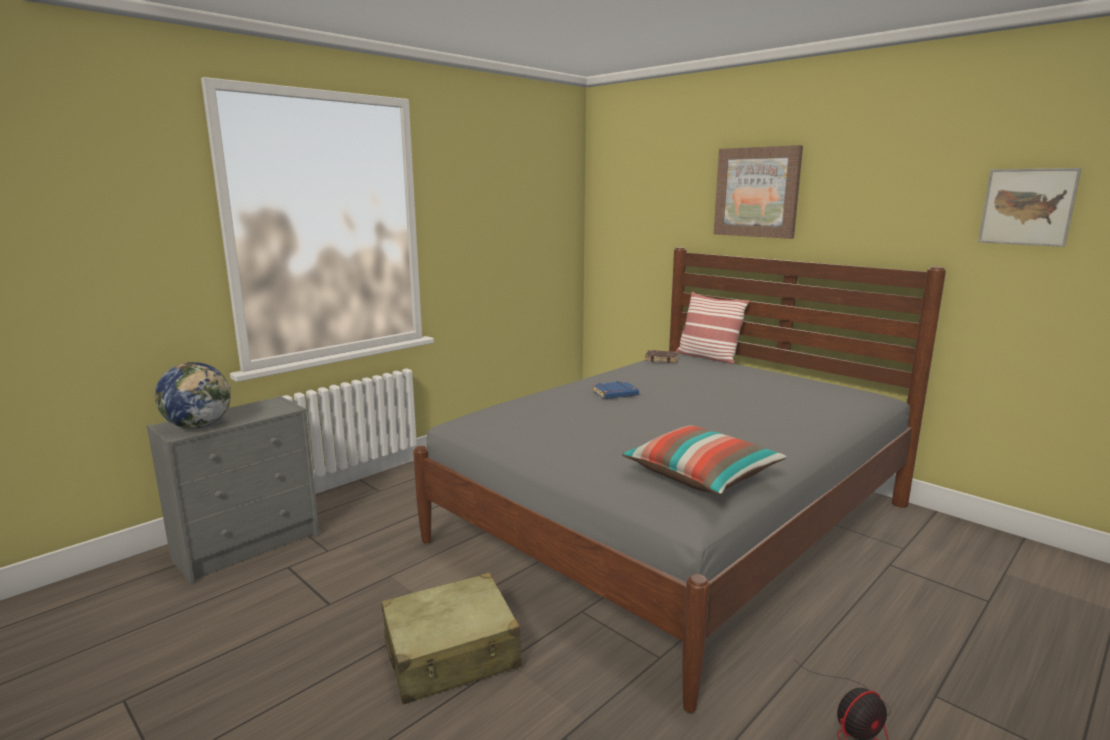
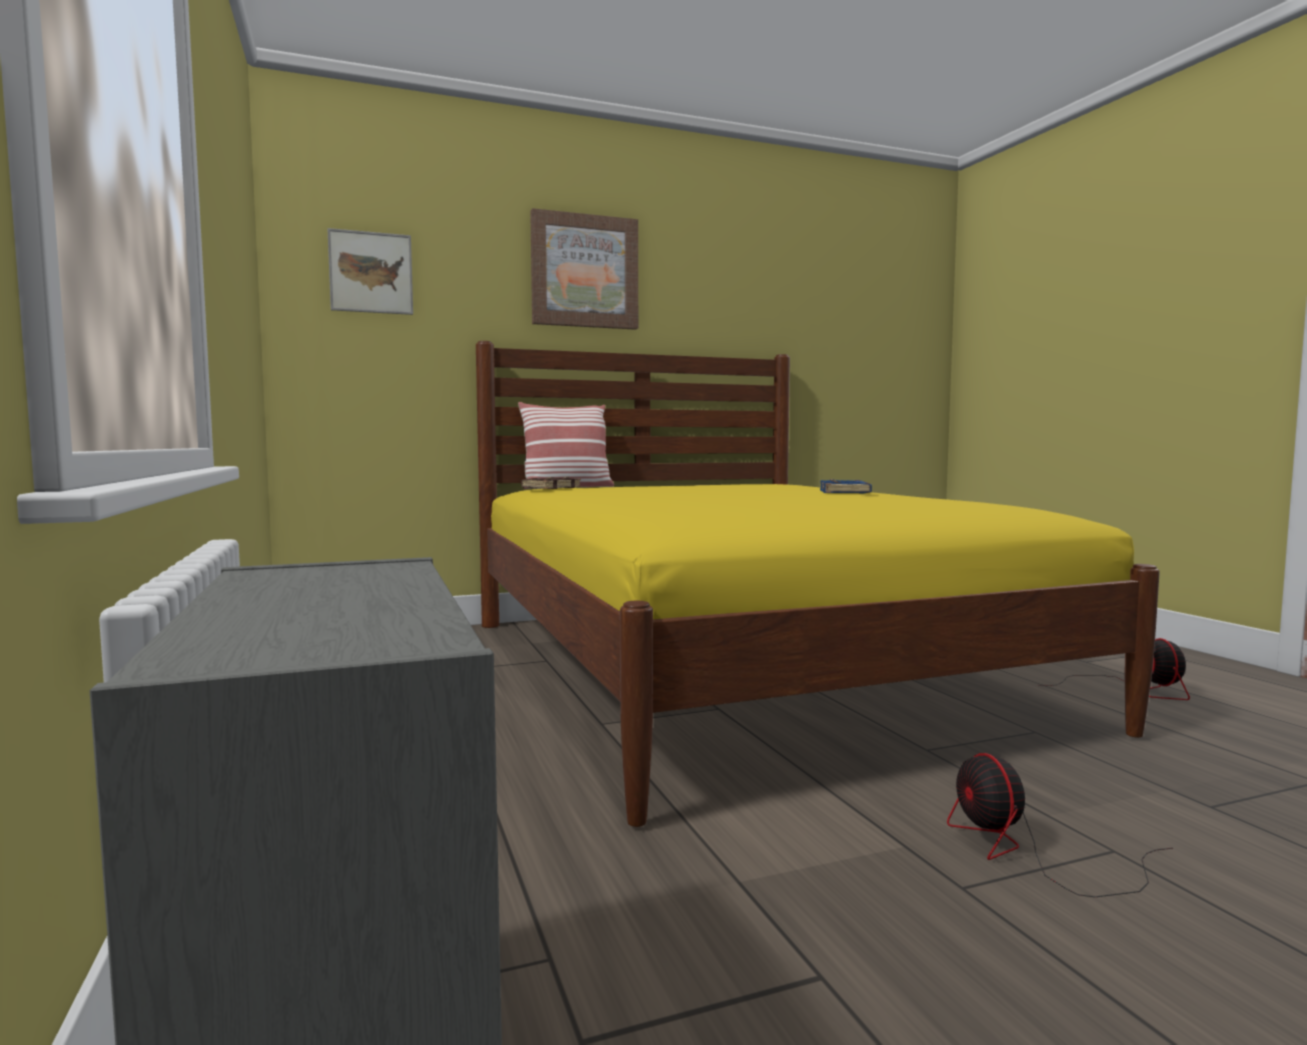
camera: 65 degrees left, 10 degrees down
globe [155,362,231,429] -> none
beige suitcase [381,573,522,705] -> fan [947,753,1173,897]
grey bed [413,247,946,713] -> yellow bed [476,341,1160,827]
blue book [592,381,639,399] -> blue book moved to [820,479,872,494]
pillow [622,425,787,495] -> none
picture [978,168,1082,247] -> picture moved to [327,228,413,315]

